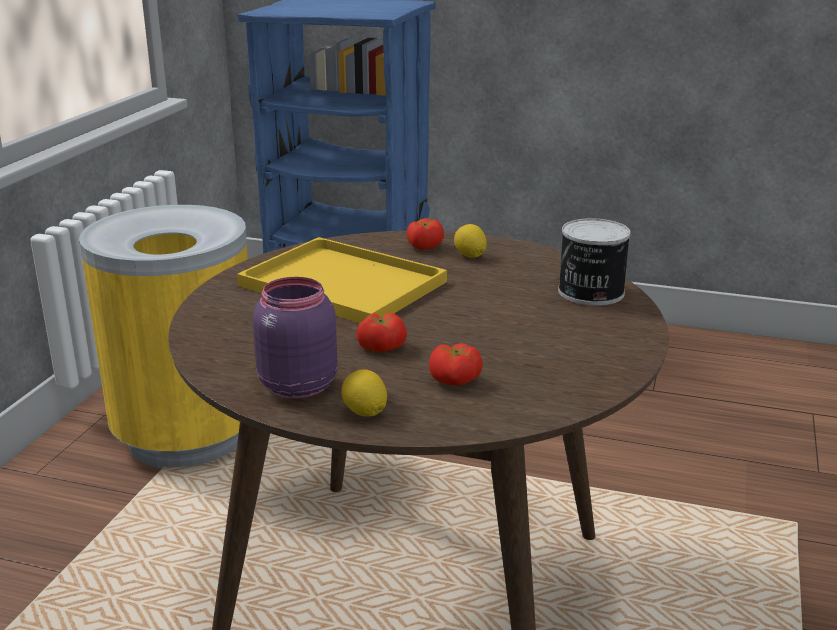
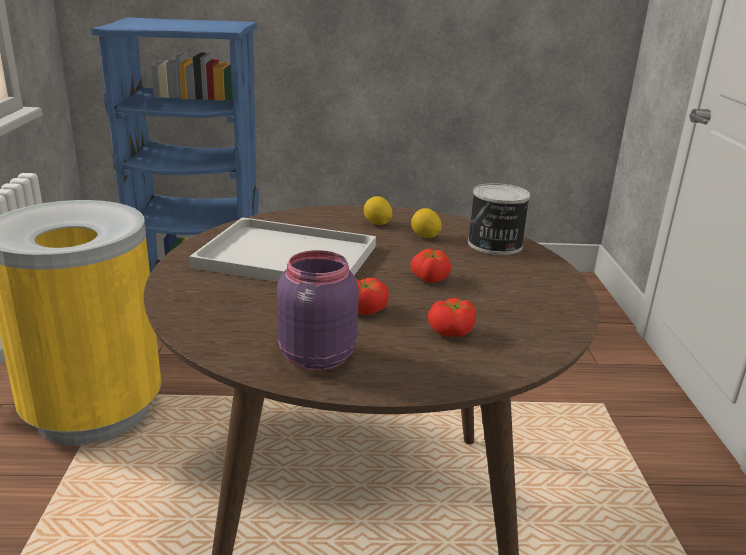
camera: 20 degrees left, 0 degrees up
yellow tray [237,237,447,323] -> white tray [189,217,376,282]
lemon [341,369,387,417] -> lemon moved to [411,208,441,238]
tomato [407,218,444,250] -> tomato moved to [411,249,451,283]

